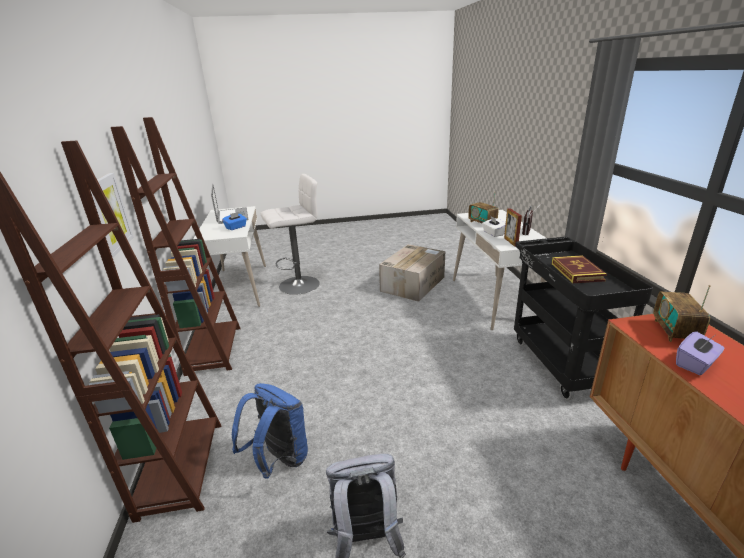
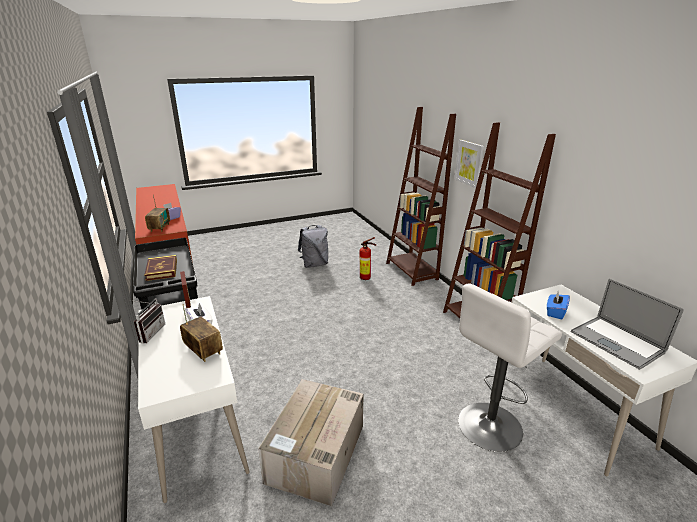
camera: 165 degrees right, 0 degrees up
blue backpack [232,383,308,479] -> fire extinguisher [360,237,376,280]

